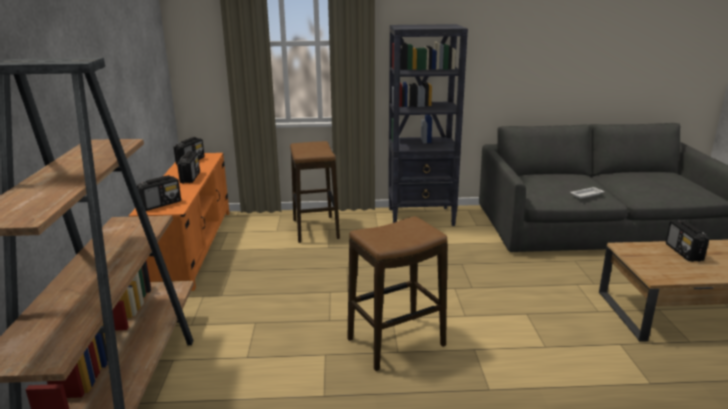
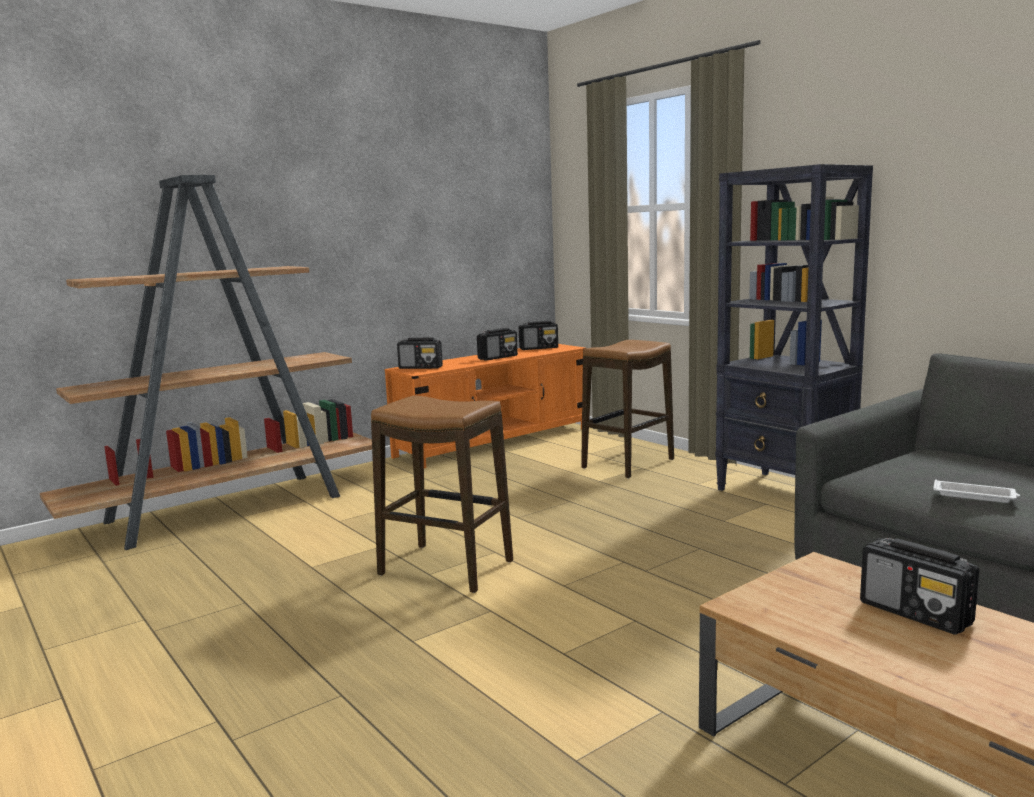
camera: 55 degrees right, 10 degrees down
radio [666,220,709,262] -> radio turned 90 degrees counterclockwise [860,538,979,635]

